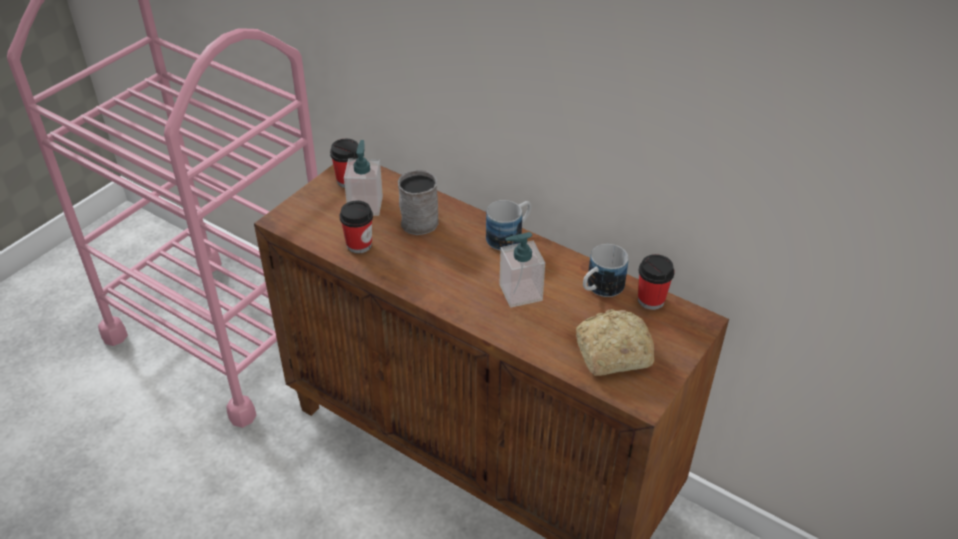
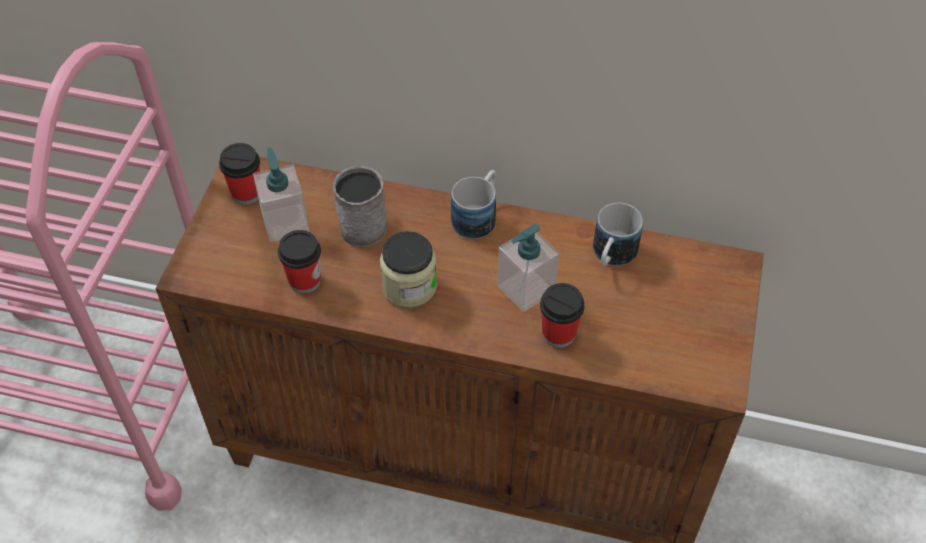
camera: 20 degrees left, 10 degrees up
bread [576,309,654,376] -> none
cup [638,254,674,310] -> cup moved to [540,283,585,348]
none -> jar [380,231,437,308]

